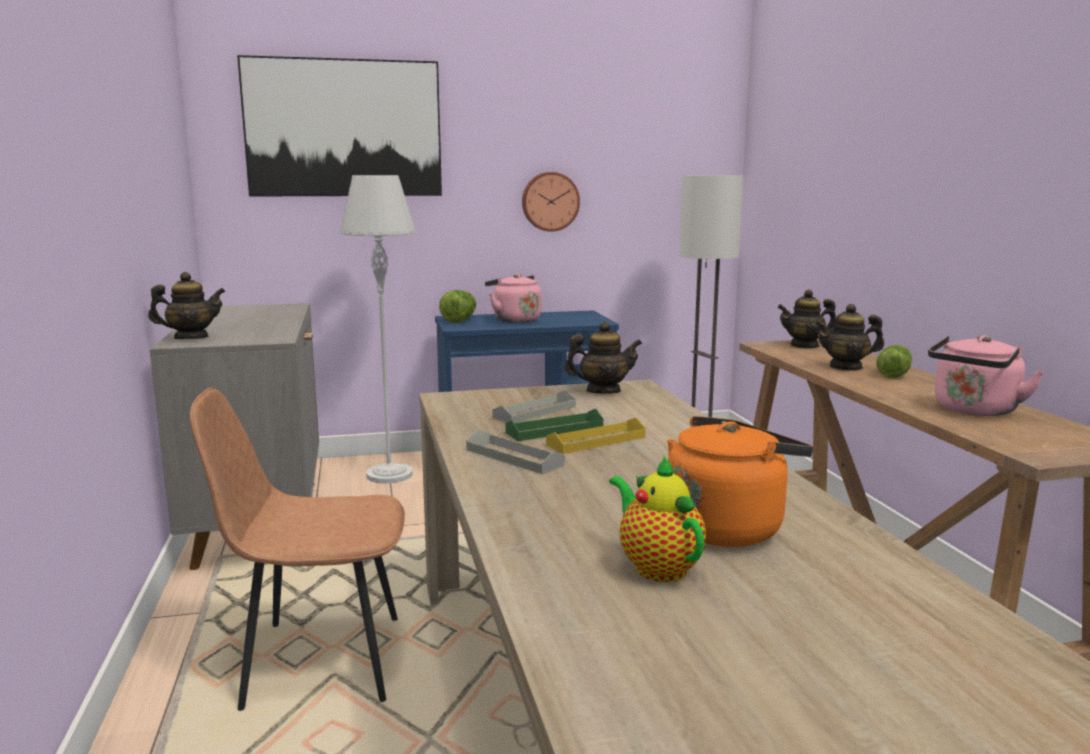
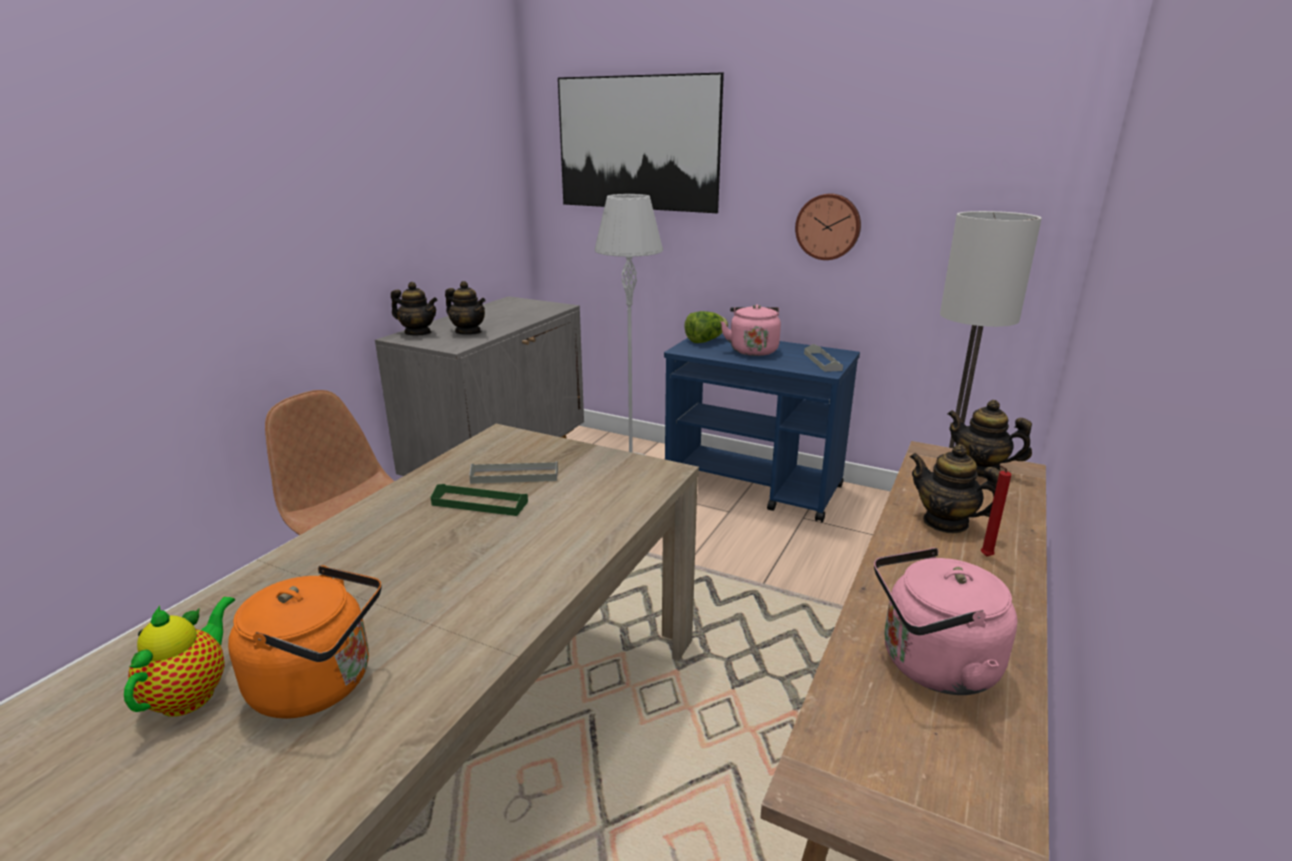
camera: 40 degrees right, 10 degrees up
grey tray [466,430,565,474] -> grey tray moved to [804,344,843,372]
yellow tray [546,417,646,454] -> none
teapot [564,321,642,394] -> teapot moved to [445,281,486,335]
lettuce [876,345,912,378] -> red candle [981,465,1011,557]

